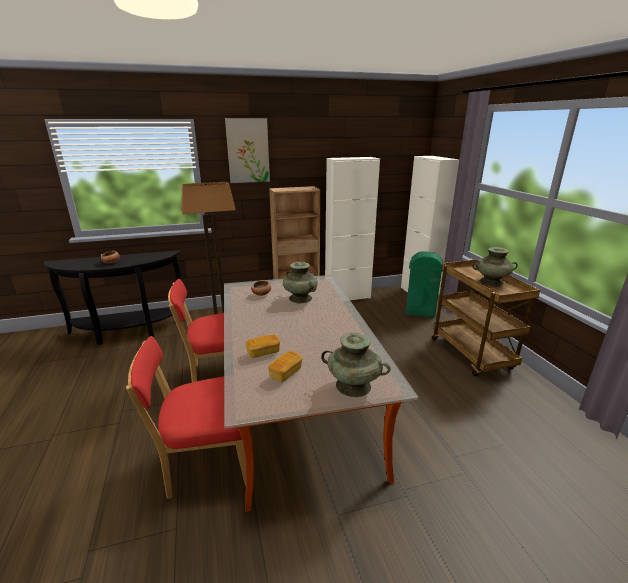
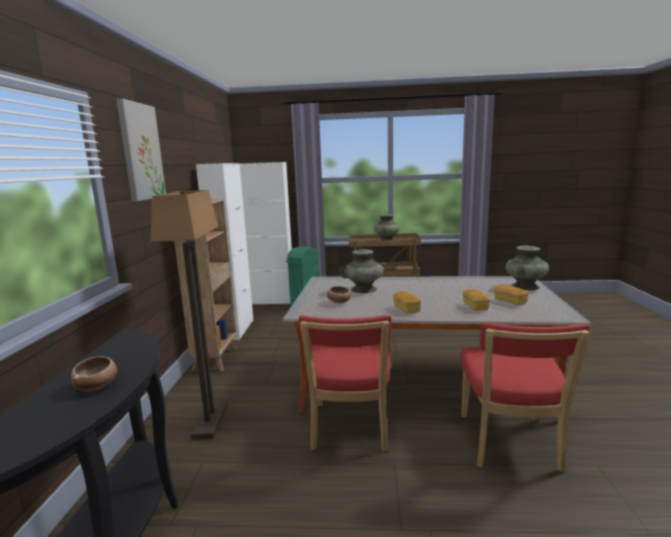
camera: 70 degrees left, 10 degrees down
none -> bread [393,291,421,314]

